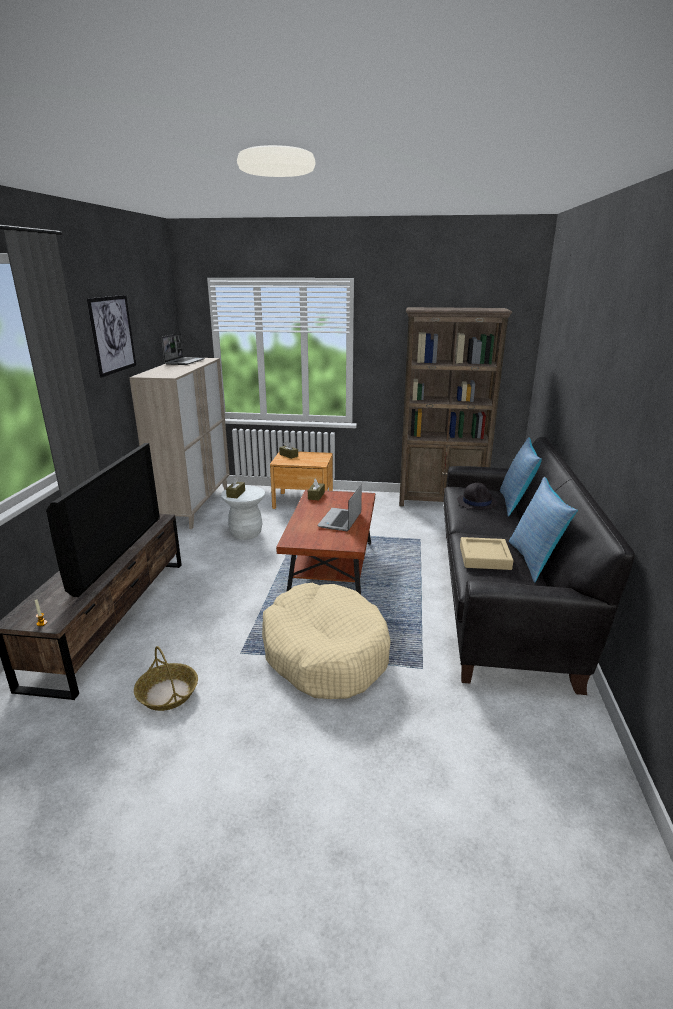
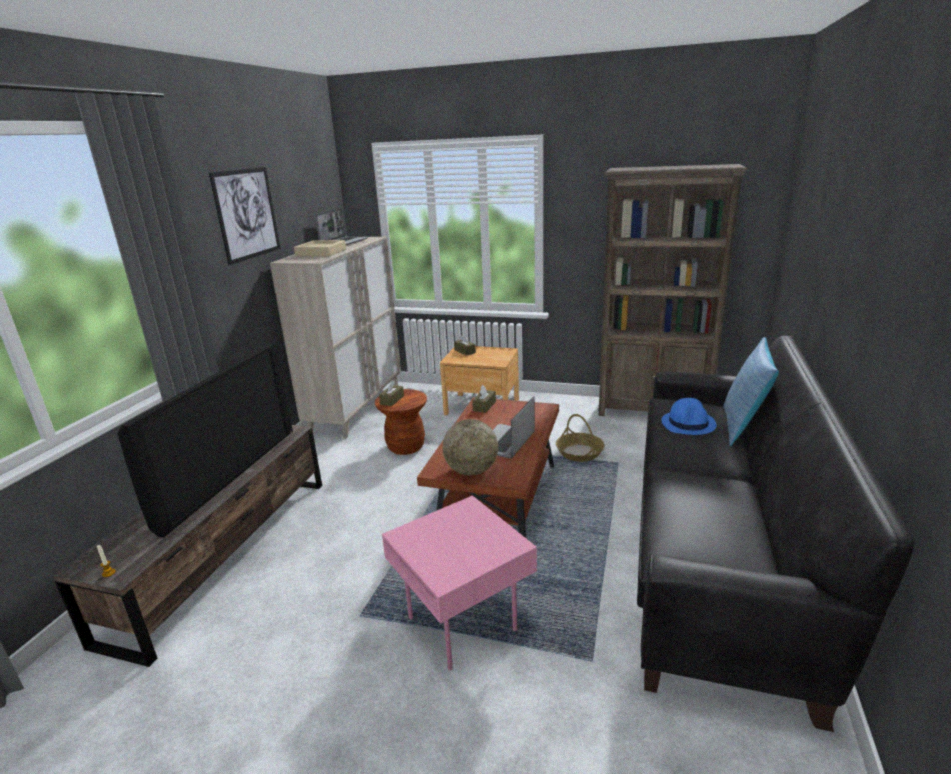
camera: 10 degrees right, 0 degrees up
basket [134,646,198,711] -> basket moved to [556,414,605,462]
white stool [221,485,265,540] -> brown stool [375,389,427,455]
beige dog bed [262,583,391,699] -> pink side table [382,496,537,670]
black hat [457,483,497,509] -> blue hat [661,398,717,435]
beige tray [460,537,514,570] -> beige tray moved to [294,240,346,257]
pillow [509,477,578,582] -> none
none -> globe [442,419,498,475]

